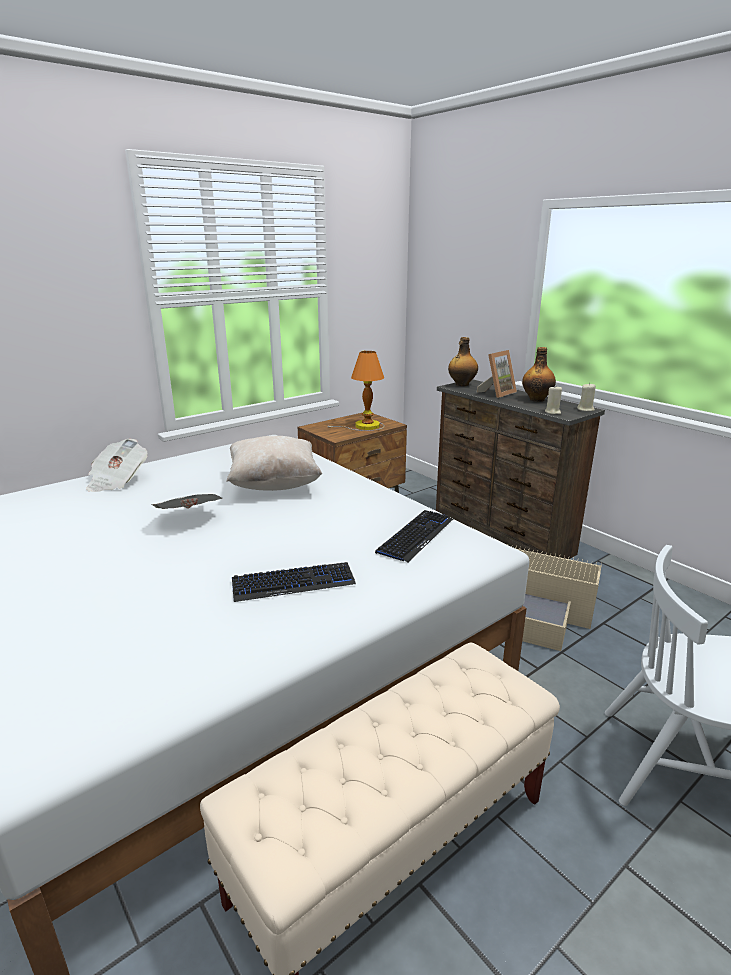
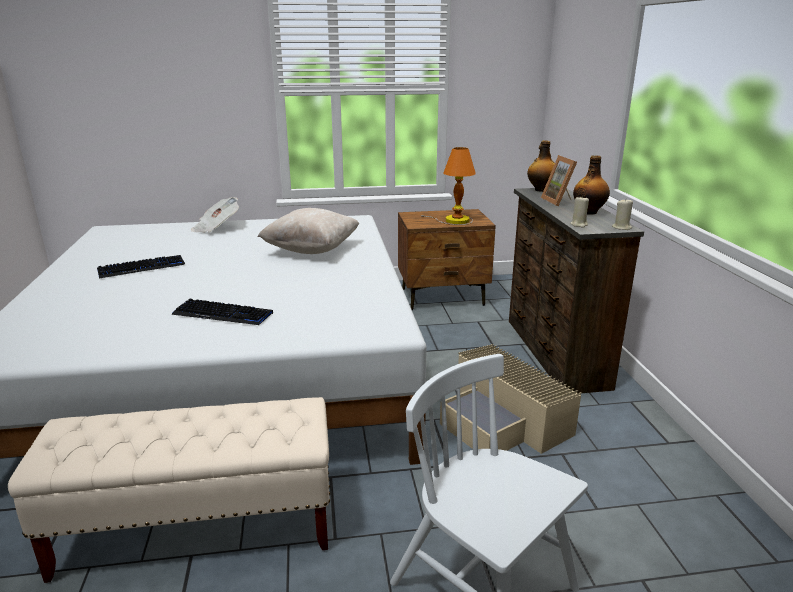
camera: 30 degrees right, 0 degrees up
newspaper [151,494,222,509] -> none
keyboard [375,510,453,563] -> keyboard moved to [97,255,185,279]
picture frame [477,350,517,398] -> picture frame turned 90 degrees clockwise [541,155,577,206]

